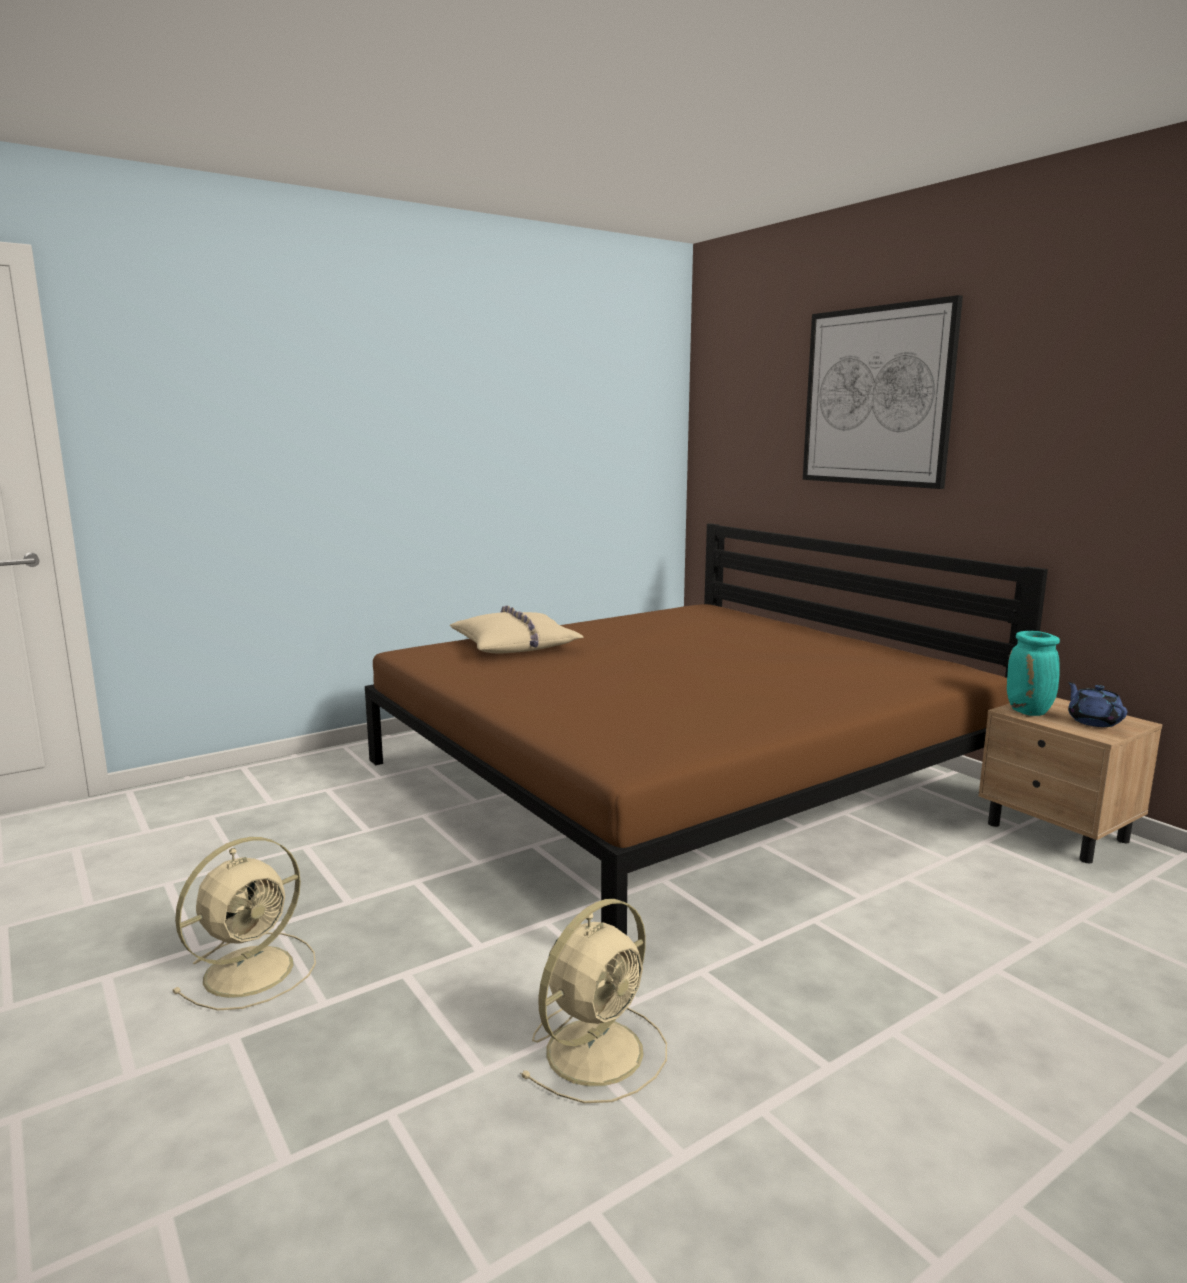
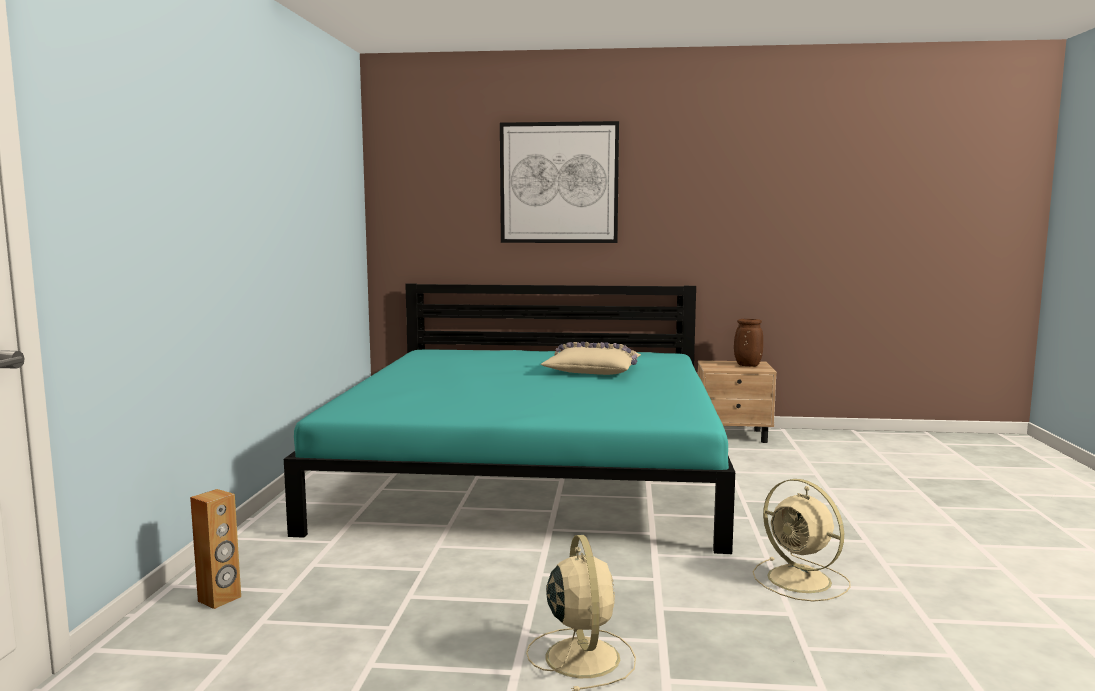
camera: 50 degrees left, 5 degrees down
brown bed [365,523,1048,935] -> turquoise bed [284,283,735,554]
beige pillow [450,605,584,653] -> beige pillow moved to [541,342,641,375]
beige fan [520,899,667,1103] -> beige fan turned 150 degrees clockwise [753,479,851,602]
turquoise vase [1007,631,1060,716] -> none
blue teapot [1068,682,1127,727] -> brown vase [734,319,763,367]
none -> brown speaker [190,489,241,609]

